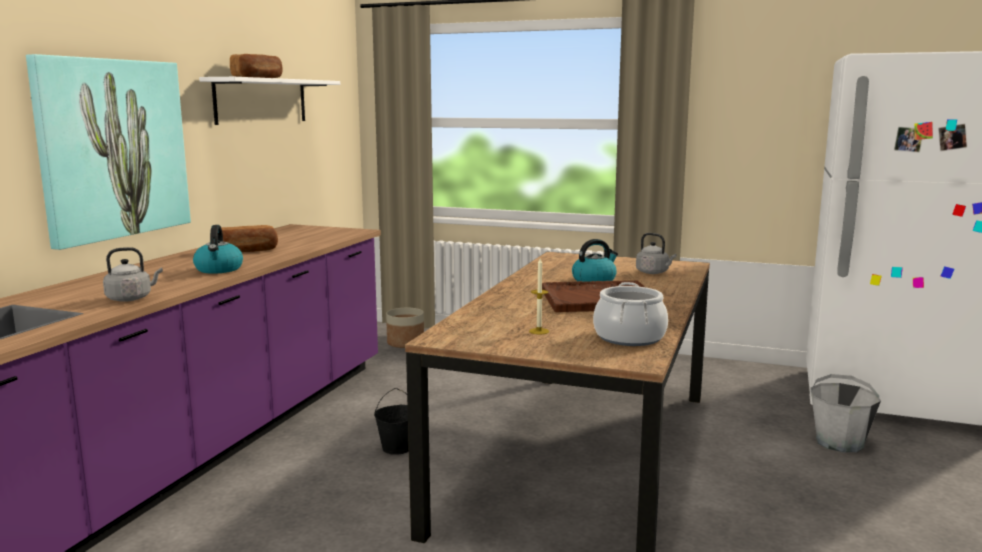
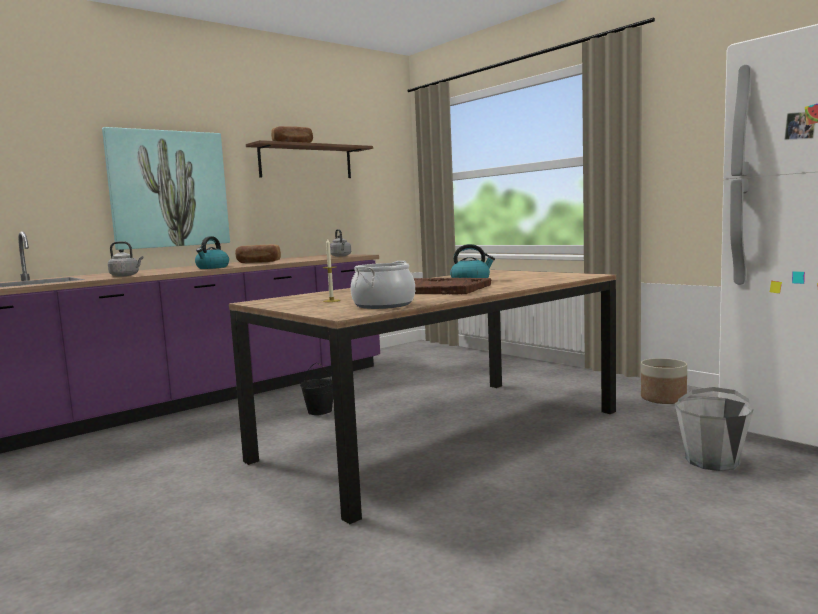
camera: 30 degrees right, 5 degrees down
white shelf [199,77,340,125] -> brown shelf [246,140,373,178]
planter [386,308,424,348] -> planter moved to [641,358,687,404]
grey kettle [636,233,676,274] -> grey kettle moved to [330,229,351,257]

